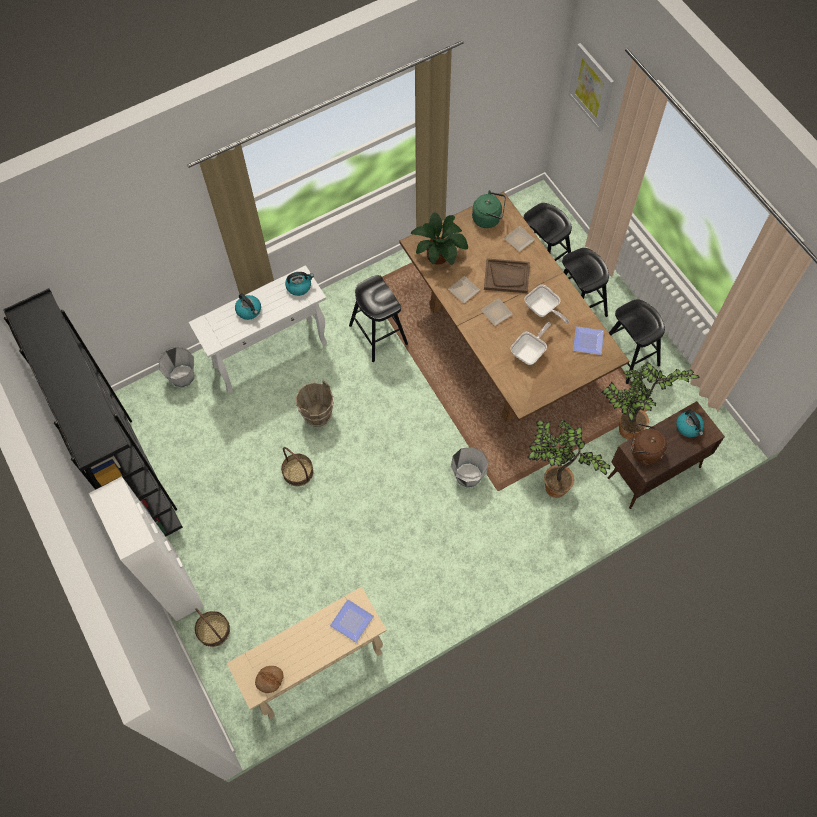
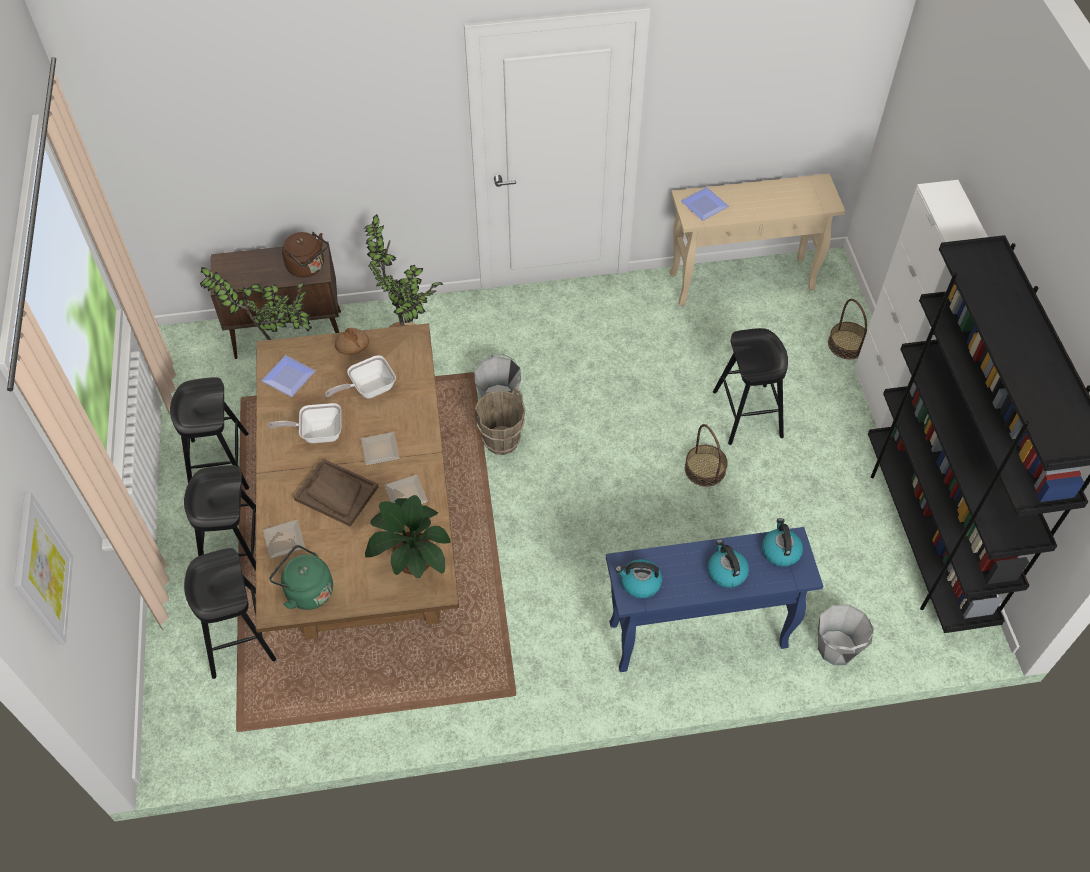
camera: 160 degrees left, 10 degrees down
white console table [189,265,327,393] -> blue console table [606,527,823,672]
bread [255,666,284,693] -> bread moved to [335,328,369,355]
brown bucket [295,381,334,427] -> brown bucket moved to [475,388,526,455]
black stool [349,275,408,362] -> black stool moved to [713,328,788,445]
frying pan [524,285,569,324] -> frying pan turned 75 degrees counterclockwise [268,403,341,443]
kettle [676,410,704,437] -> kettle moved to [762,518,803,567]

